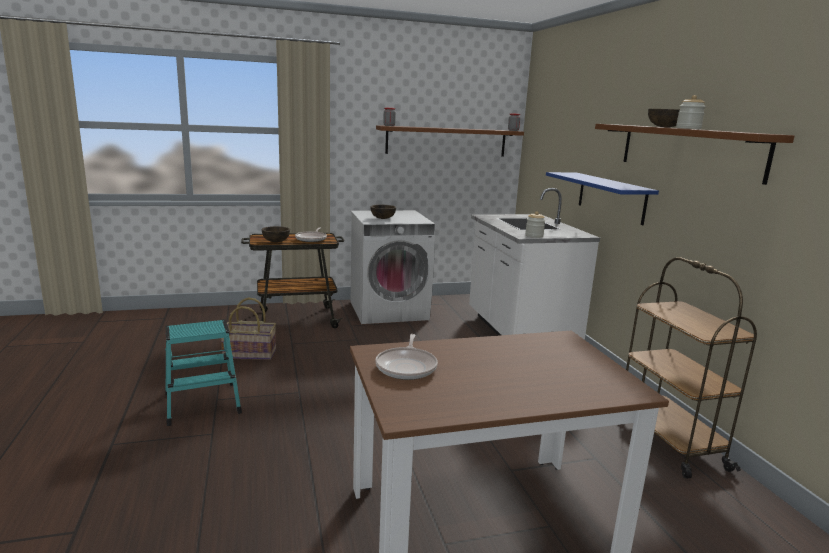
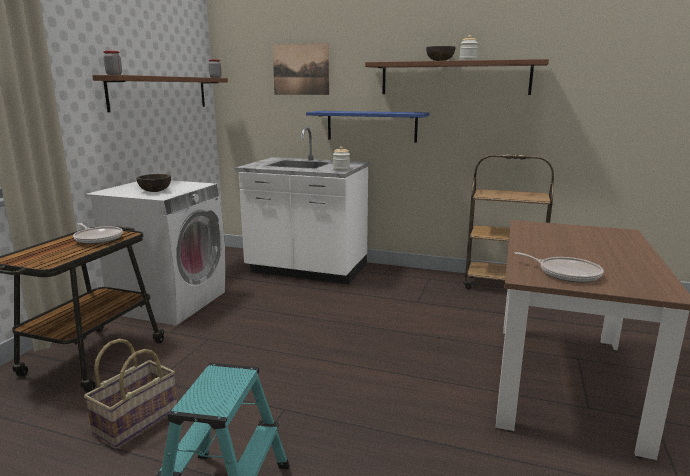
camera: 55 degrees left, 0 degrees up
brown bowl [261,226,290,242] -> none
none -> picture [273,43,329,95]

